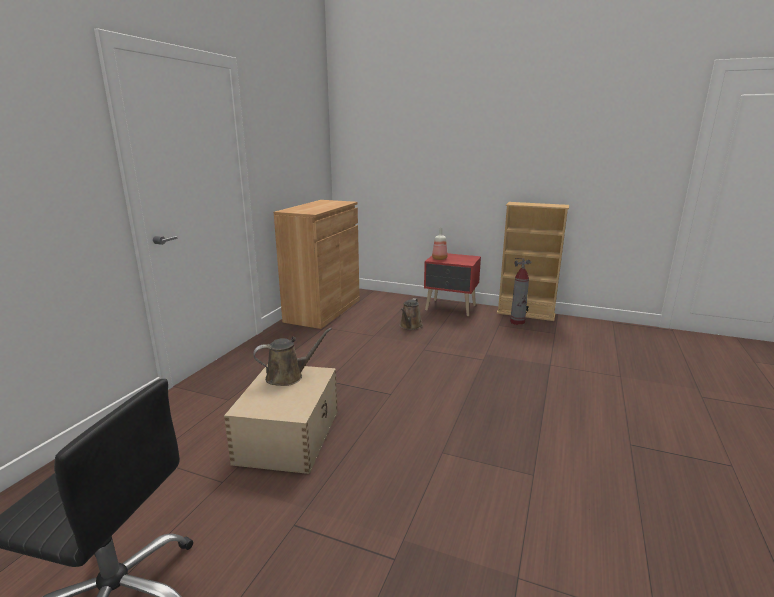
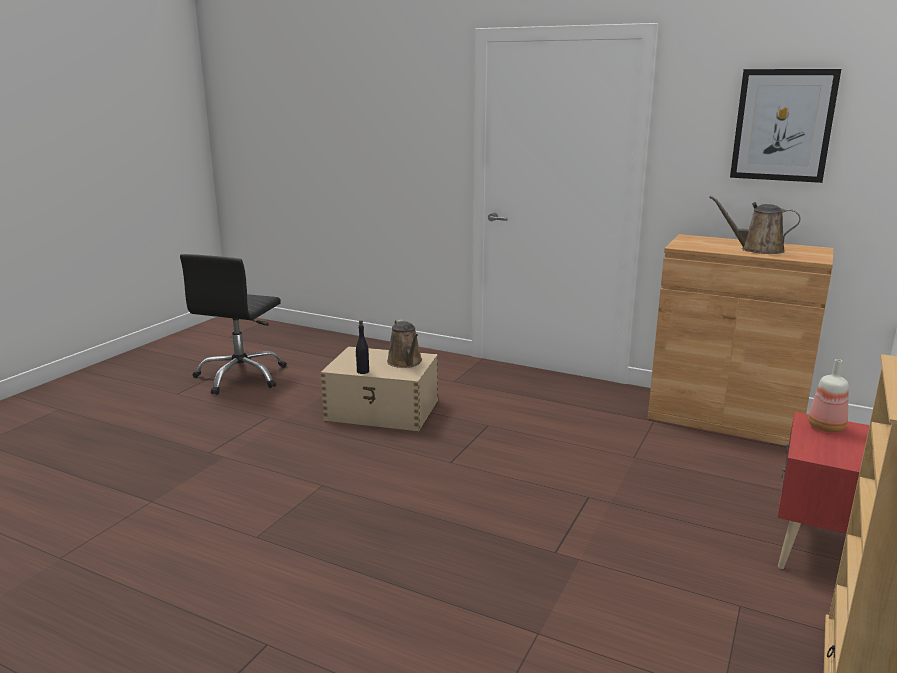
camera: 95 degrees right, 0 degrees up
brown watering can [400,298,423,330] -> brown watering can moved to [709,195,801,254]
fire extinguisher [510,258,532,325] -> none
none -> black bottle [355,321,369,374]
none -> picture [730,69,841,183]

